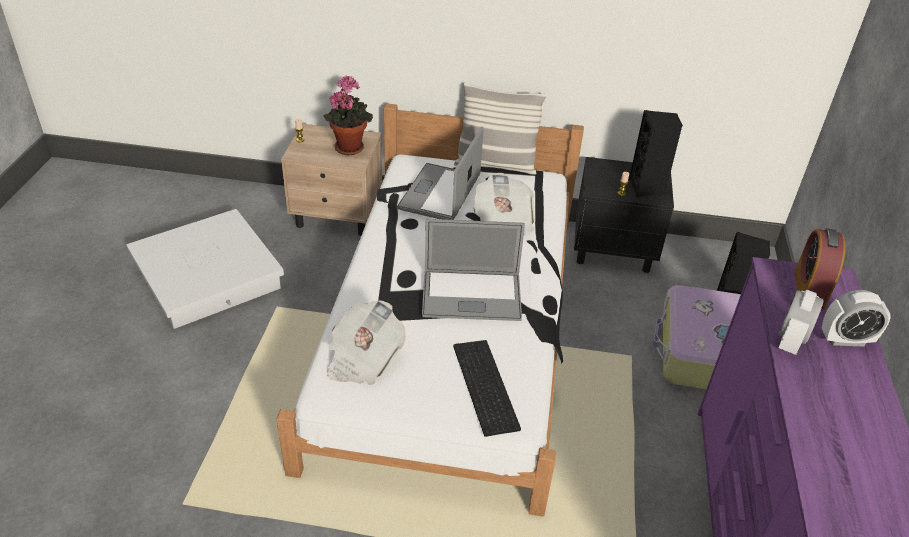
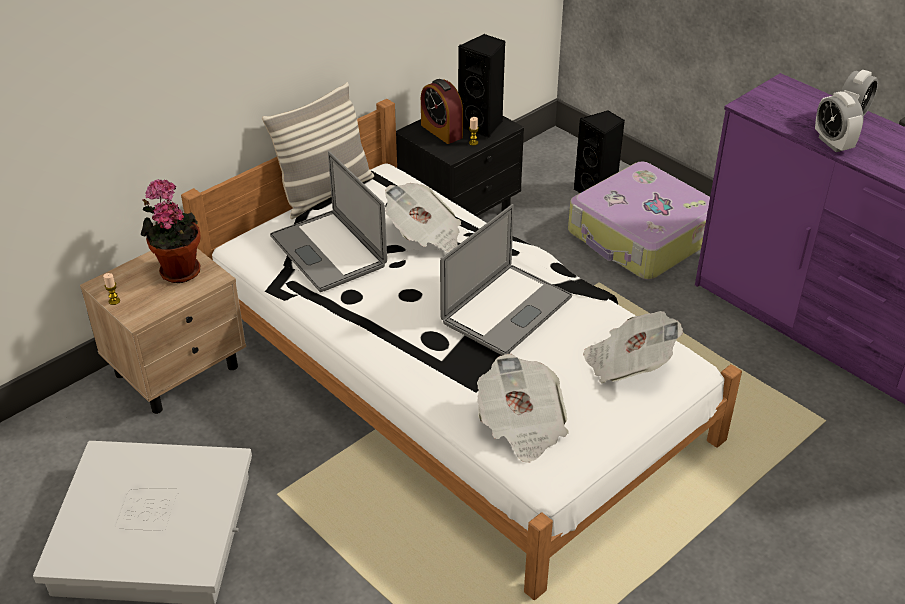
camera: 50 degrees left, 0 degrees up
keyboard [453,340,521,437] -> newspaper [583,311,683,383]
alarm clock [795,228,846,310] -> alarm clock moved to [421,79,463,144]

